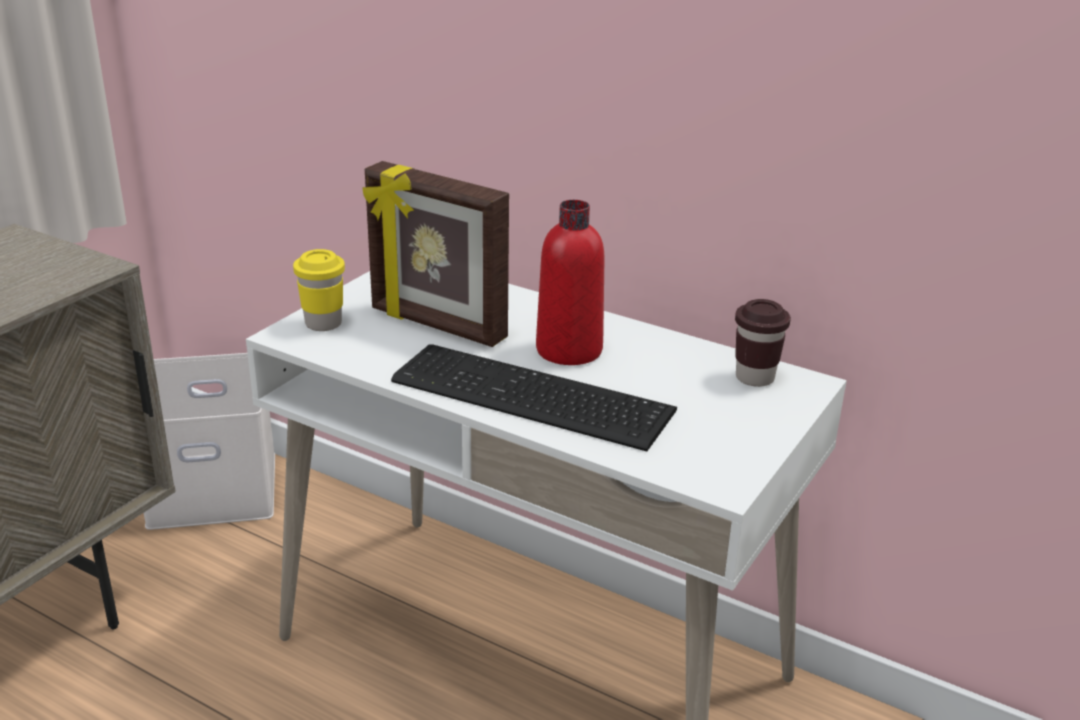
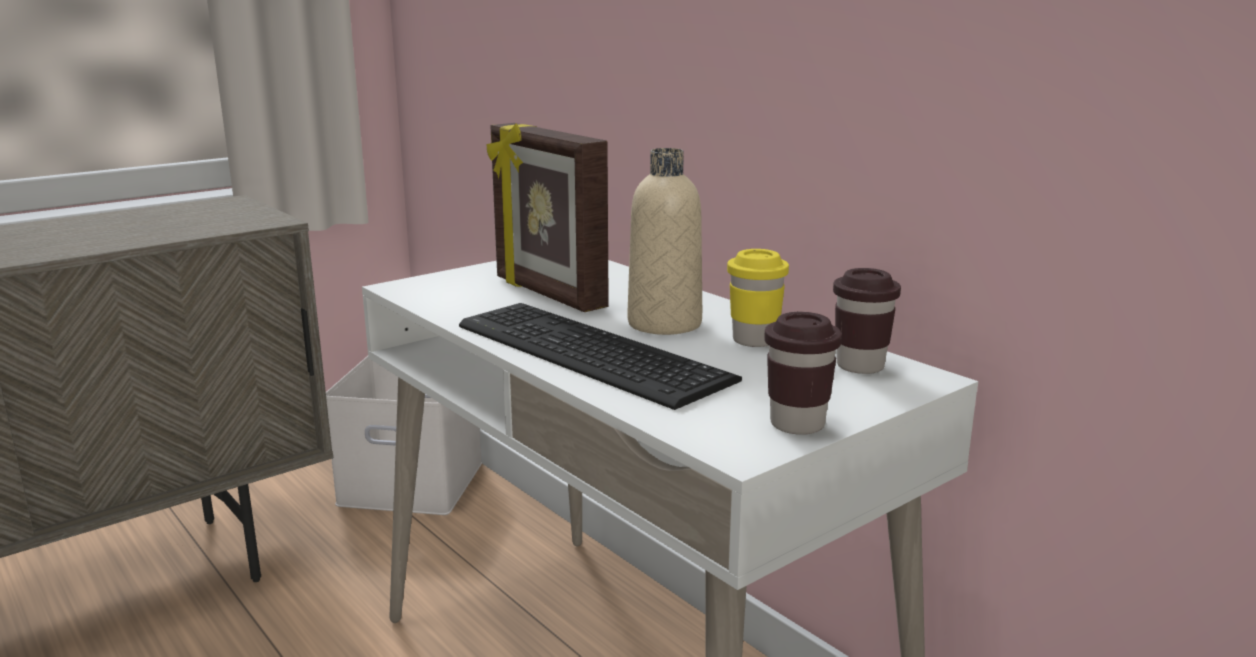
camera: 20 degrees right, 10 degrees down
yellow cup [293,249,345,331] -> yellow cup moved to [727,249,789,347]
red bottle [536,200,605,365] -> beige bottle [628,148,702,335]
none -> brown cup [764,312,842,435]

